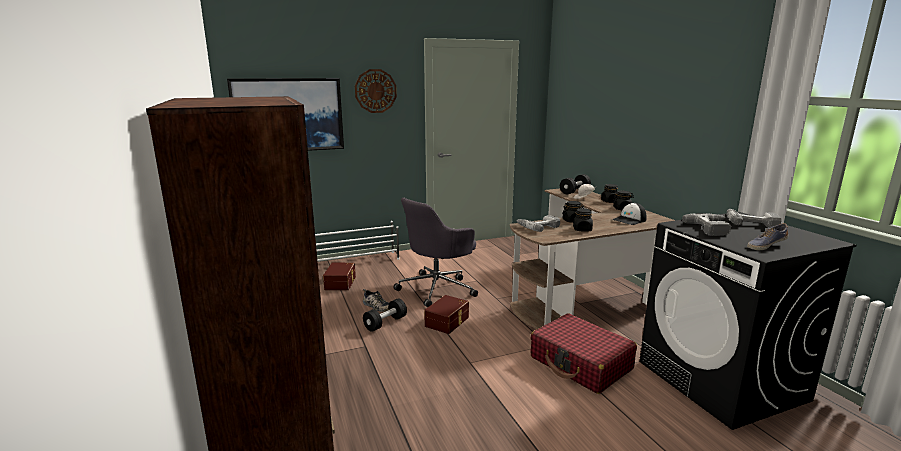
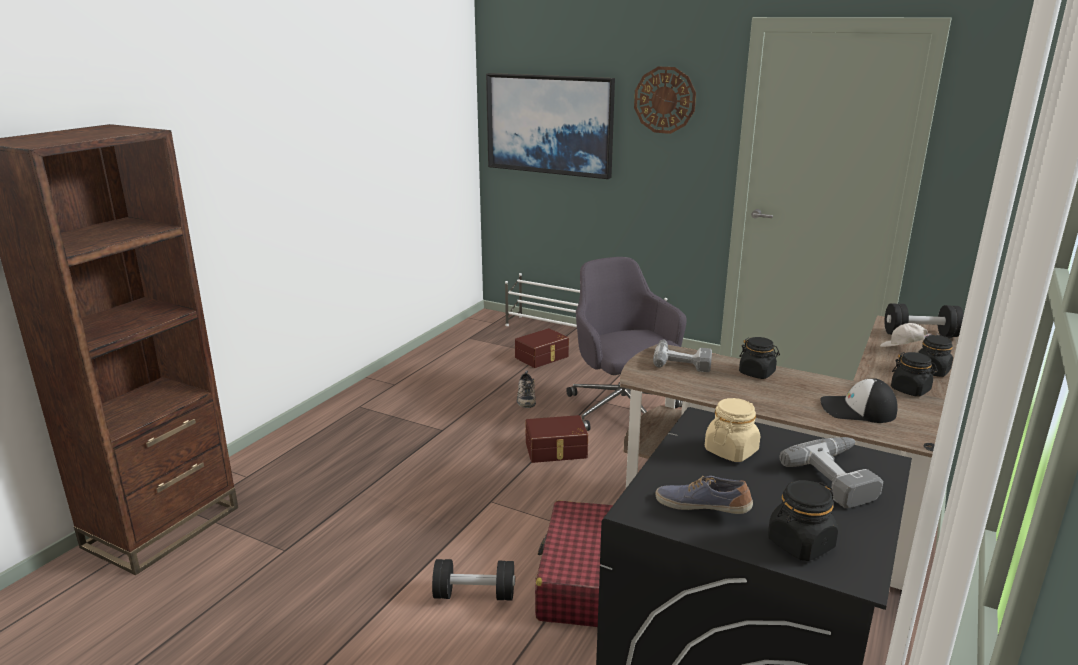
camera: 50 degrees right, 5 degrees up
black dumbbell [363,298,407,332] -> black dumbbell moved to [432,559,515,600]
grey office chair [393,198,478,307] -> grey office chair turned 60 degrees clockwise [566,257,686,431]
black jar [573,208,593,232] -> black jar moved to [768,480,838,561]
power drill [682,213,731,236] -> beige jar [705,398,760,462]

